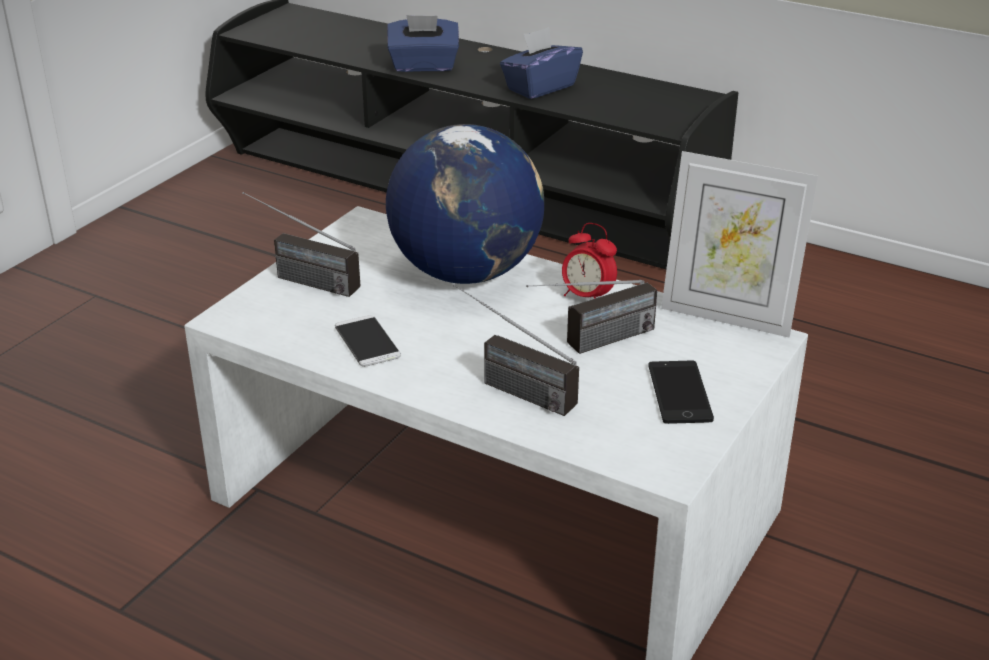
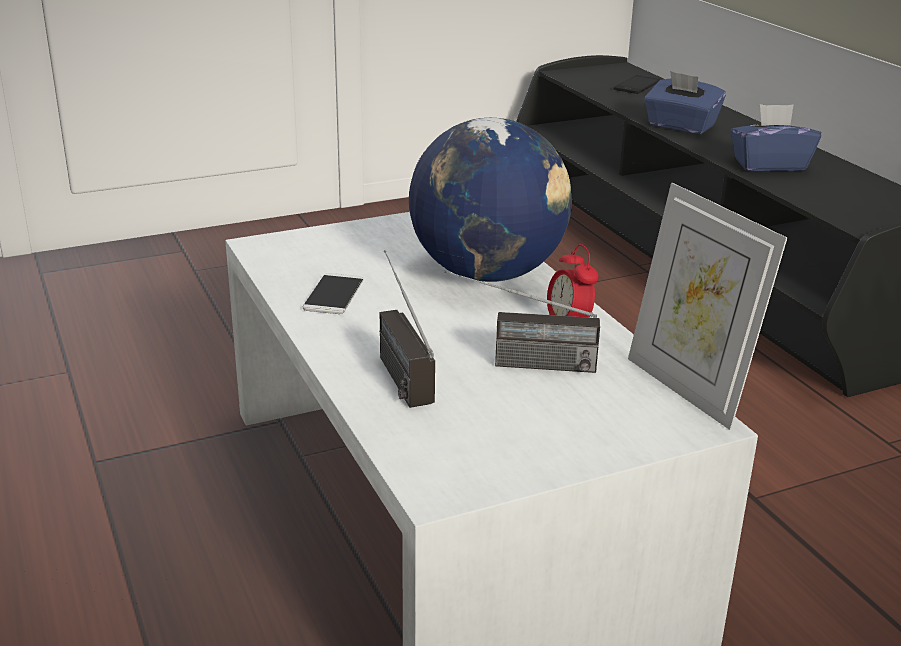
camera: 35 degrees right, 5 degrees down
radio [242,192,360,297] -> none
phone [648,361,714,424] -> phone moved to [614,75,661,94]

